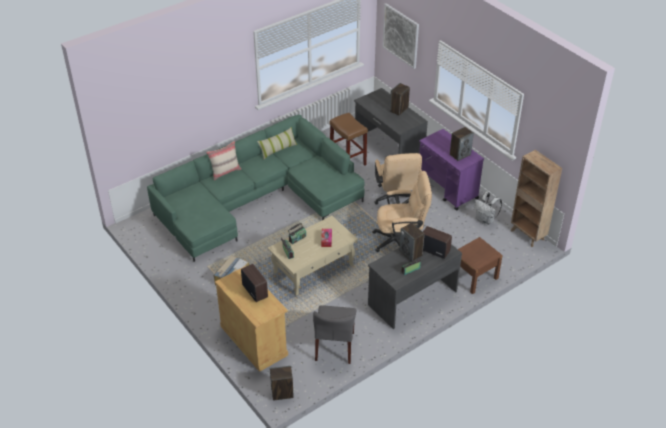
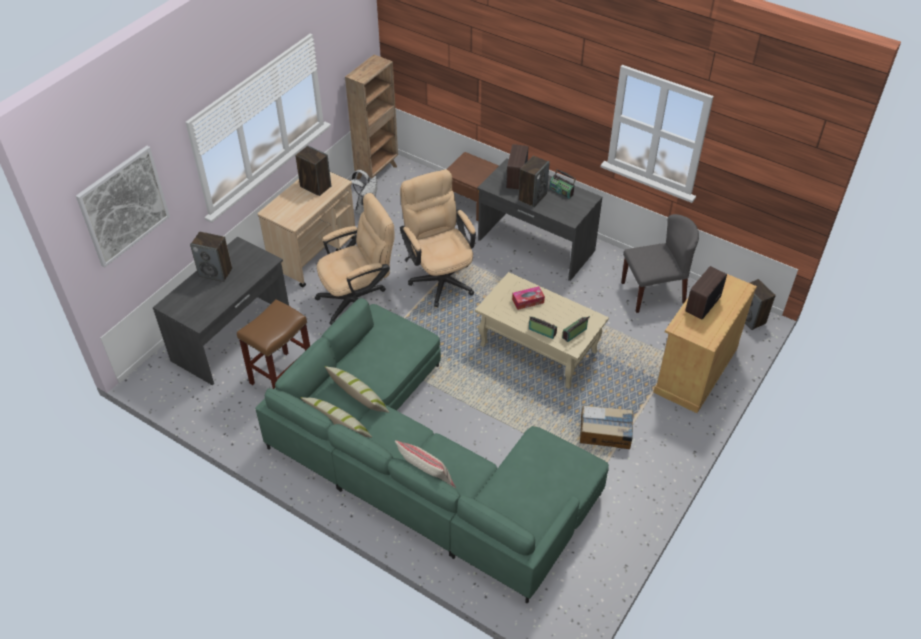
camera: 110 degrees left, 5 degrees up
purple cart [419,129,484,211] -> beige cart [257,172,356,287]
none -> pillow [325,366,389,413]

